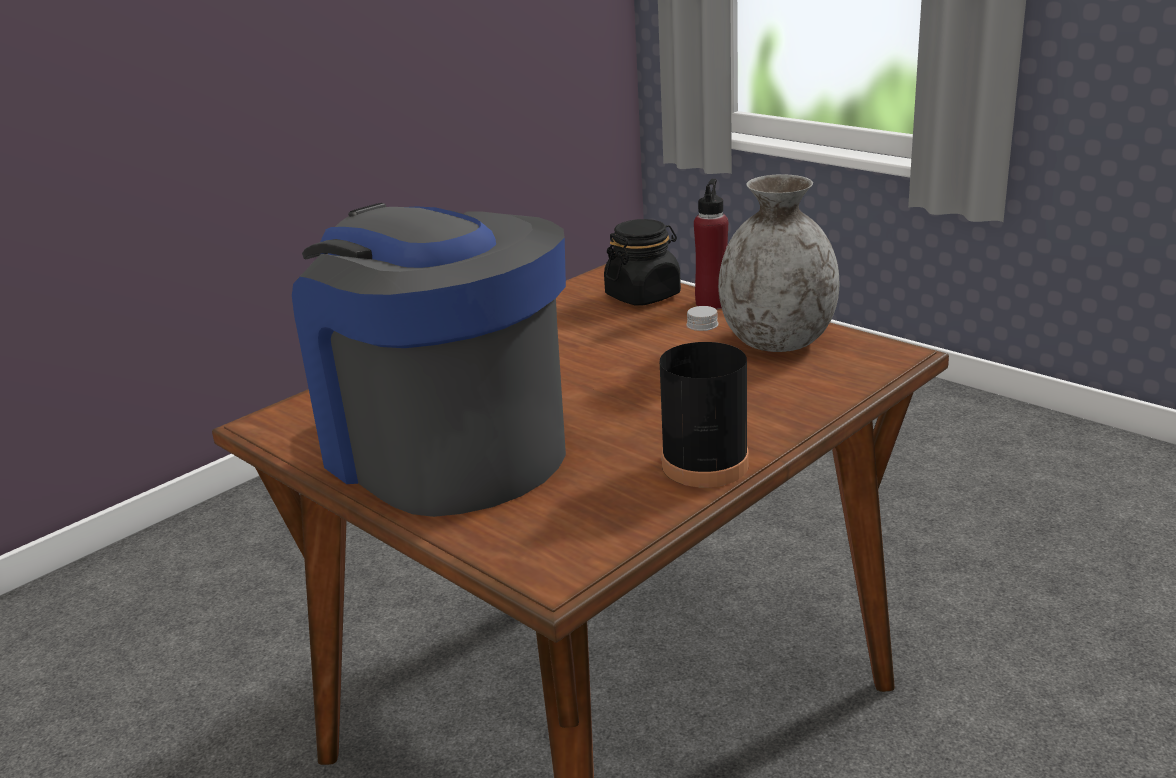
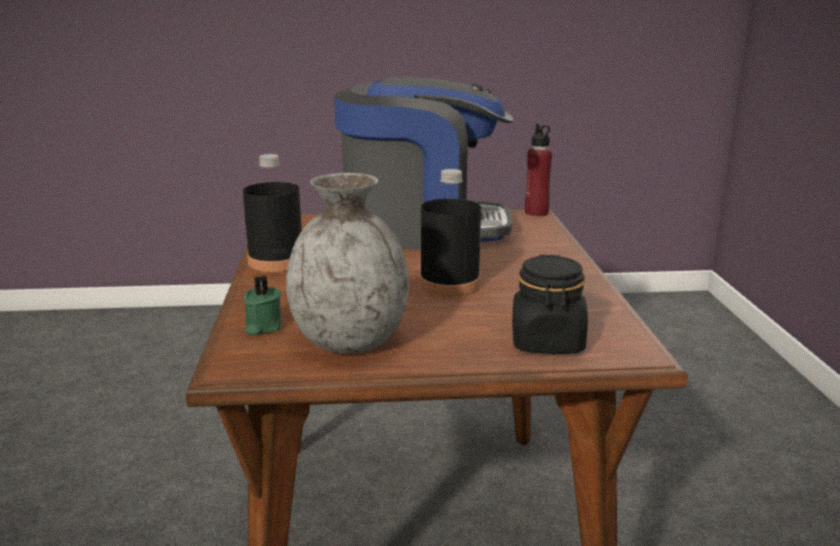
camera: 130 degrees right, 5 degrees down
red bottle [694,179,728,310] -> red bottle moved to [525,123,552,216]
none -> green candle [244,276,282,335]
none -> black bottle [420,169,481,296]

